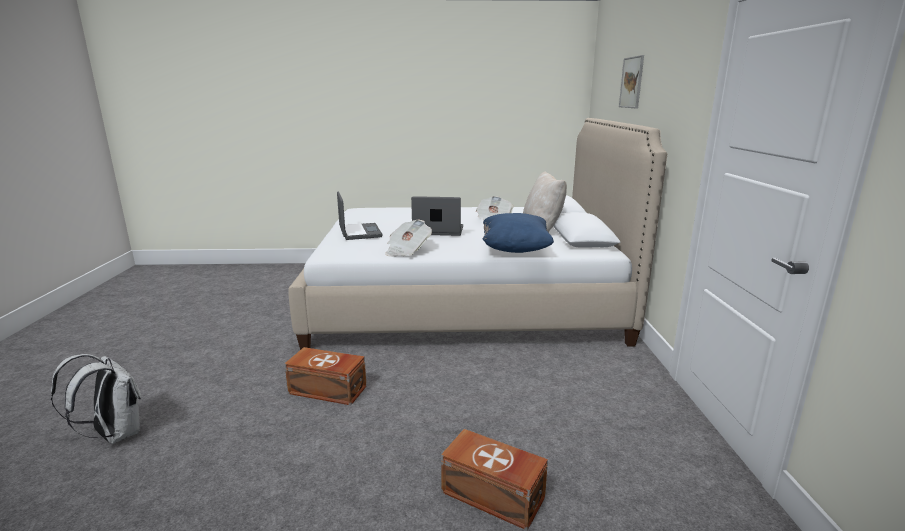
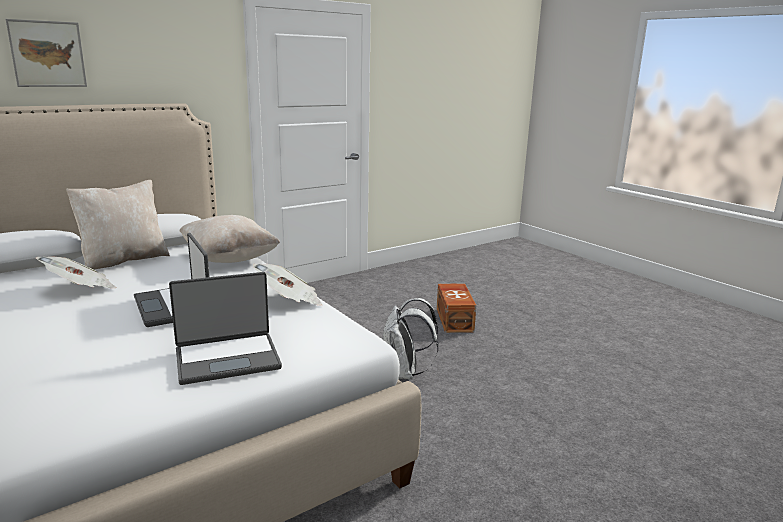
camera: 125 degrees left, 0 degrees up
white backpack [51,354,141,444] -> white backpack moved to [382,298,439,380]
brown storage box [284,347,367,405] -> none
laptop [337,192,383,240] -> laptop turned 150 degrees counterclockwise [169,272,282,385]
blue pillow [482,213,554,253] -> beige pillow [179,215,280,263]

